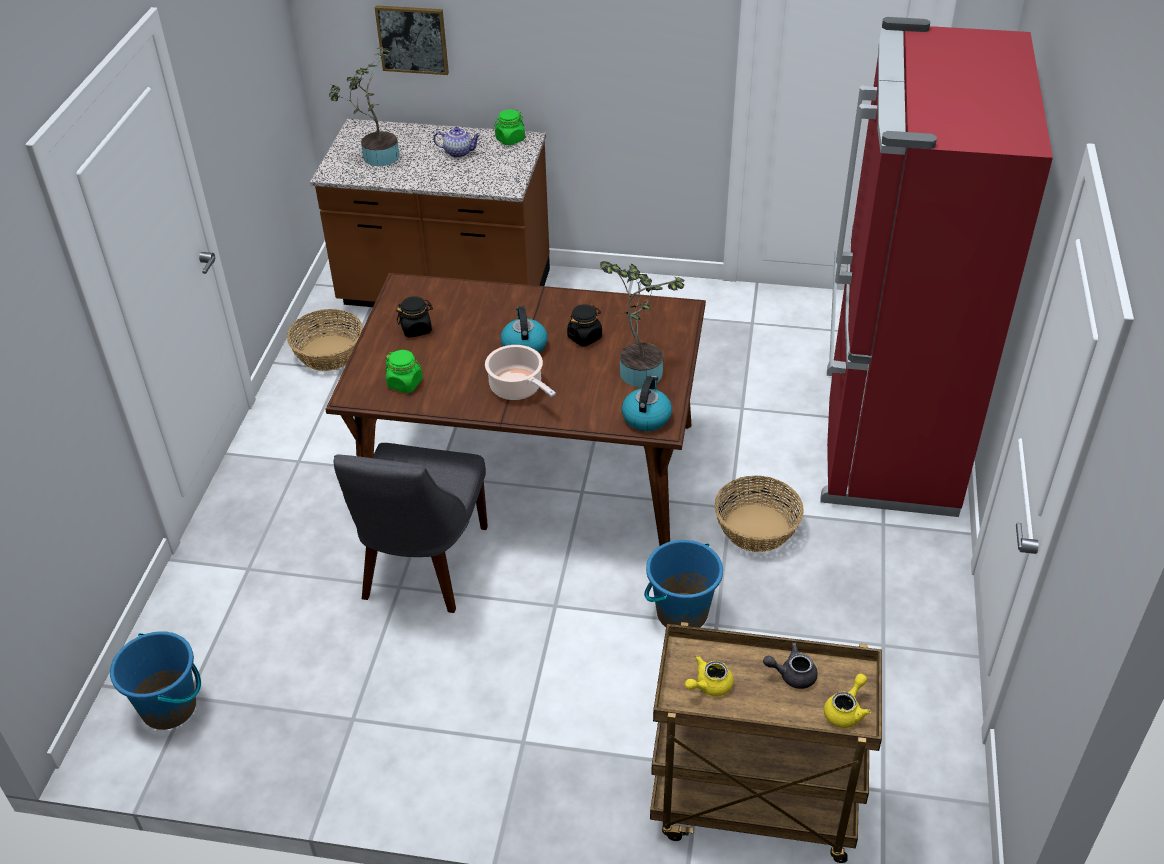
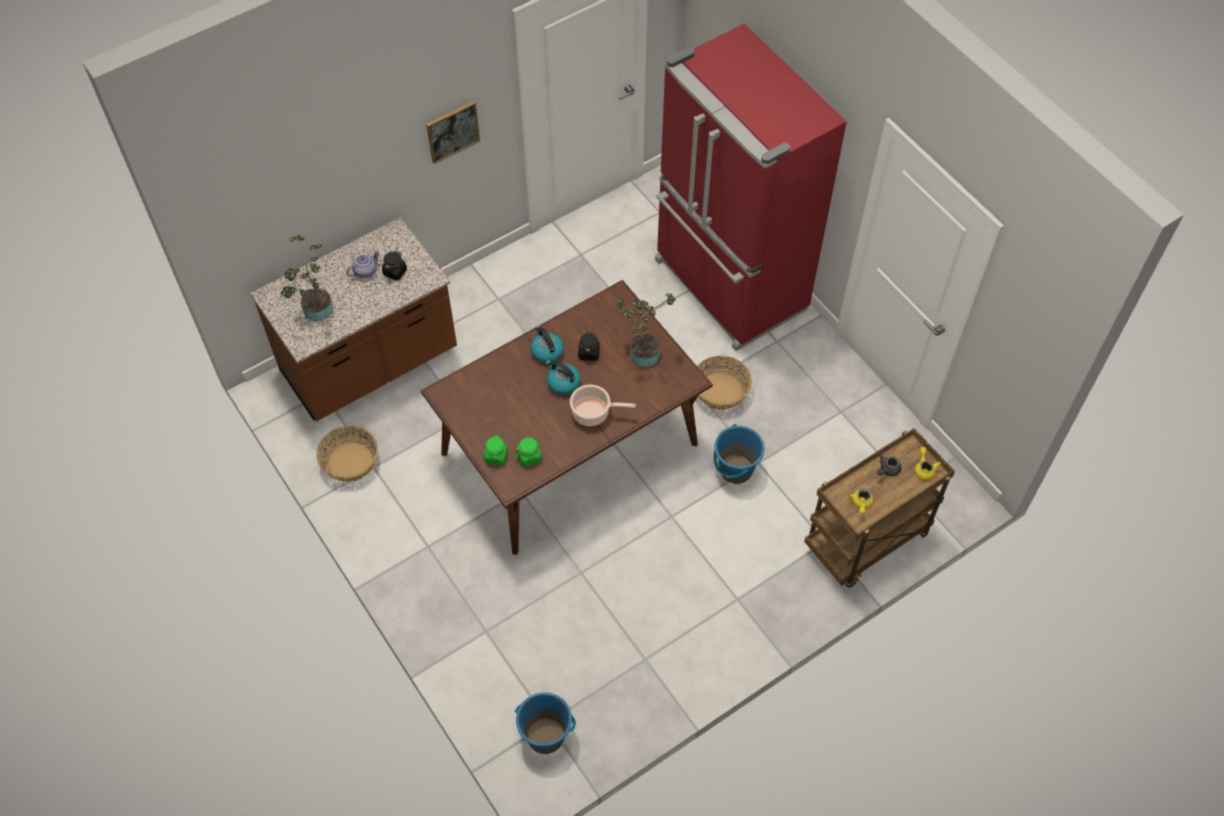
camera: 45 degrees left, 15 degrees up
grey chair [333,443,488,613] -> none
picture [375,5,449,75] -> picture moved to [426,101,480,164]
black jar [397,296,433,338] -> black jar moved to [382,251,407,280]
green jar [494,110,525,145] -> green jar moved to [484,435,508,466]
kettle [622,376,672,431] -> kettle moved to [531,325,564,363]

